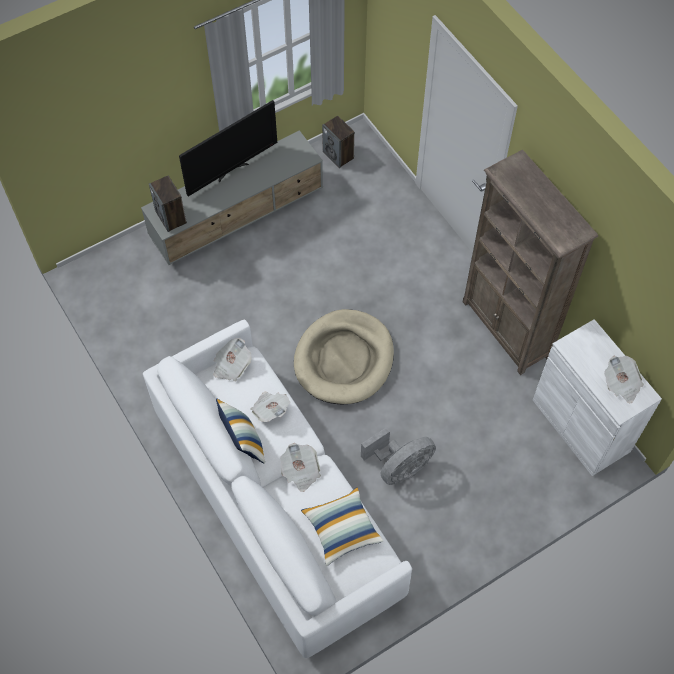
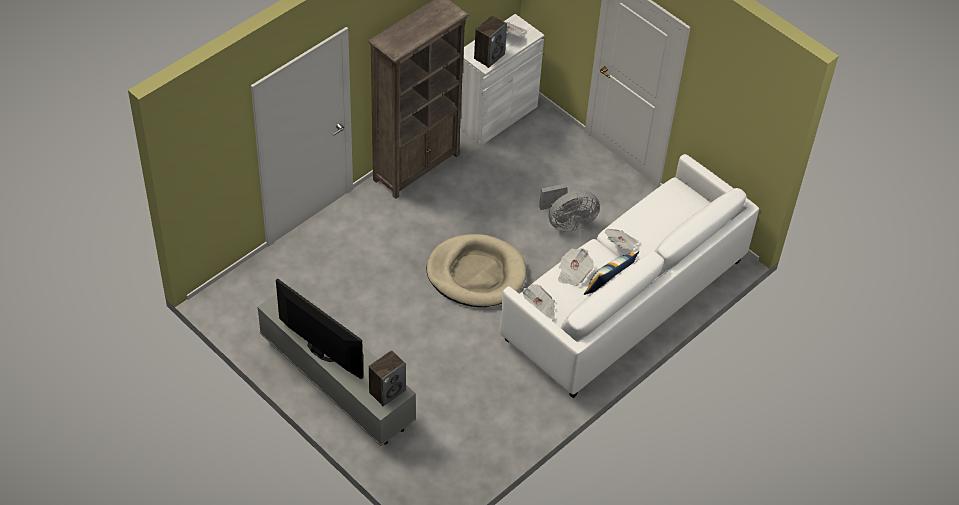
camera: 105 degrees left, 10 degrees down
pillow [301,487,383,566] -> none
speaker [322,116,355,168] -> speaker moved to [474,15,507,68]
grey fan [361,427,436,485] -> grey fan turned 120 degrees clockwise [539,184,600,232]

